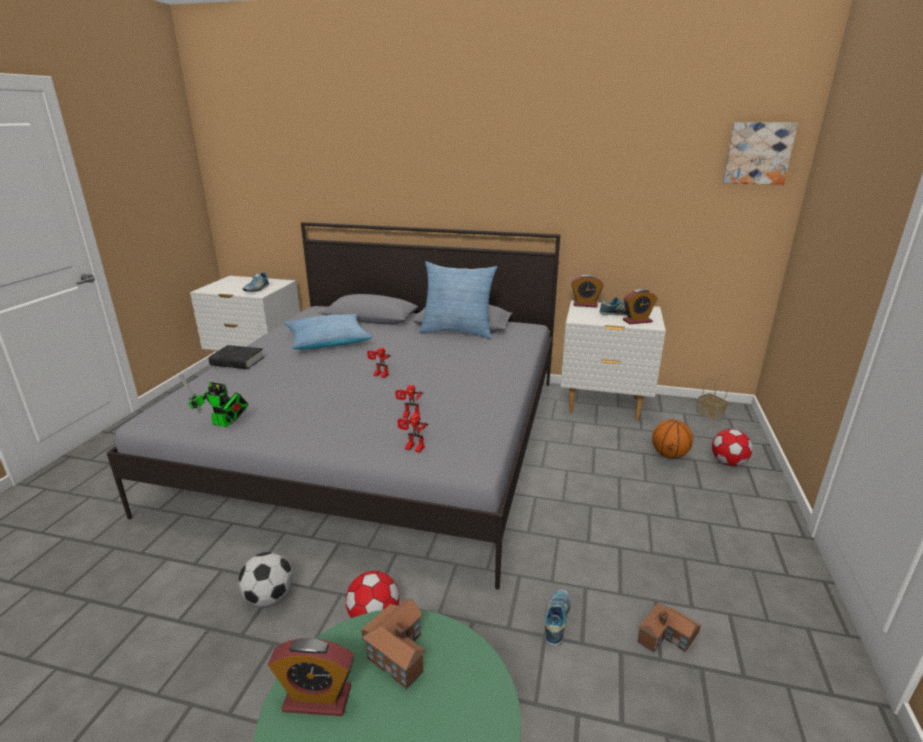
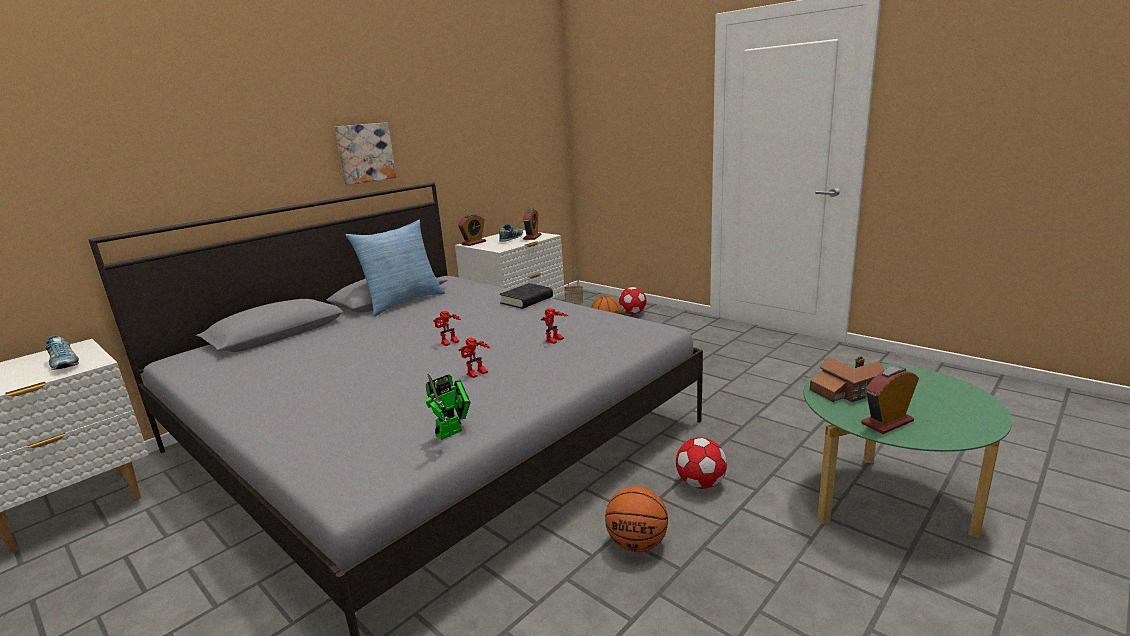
camera: 60 degrees left, 5 degrees down
black book [209,345,264,369] -> black book moved to [499,283,553,309]
football [238,552,293,607] -> basketball [605,486,668,552]
alarm clock [268,638,354,716] -> alarm clock turned 150 degrees counterclockwise [861,366,919,434]
pillow [284,314,372,349] -> none
toy robot [397,414,428,453] -> toy robot moved to [459,337,490,378]
shoe [544,589,571,646] -> none
toy house [638,602,701,653] -> none
picture [722,122,798,185] -> picture moved to [335,122,396,185]

